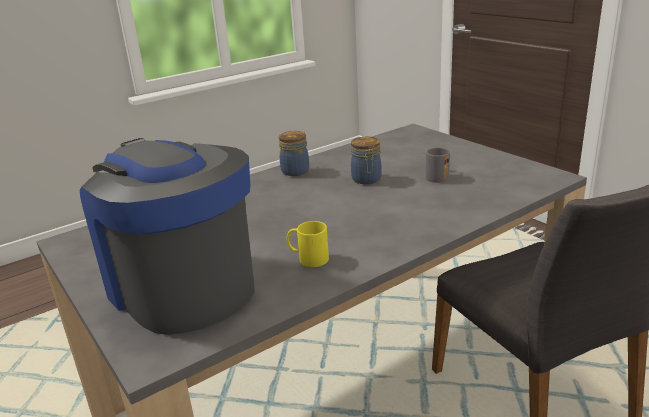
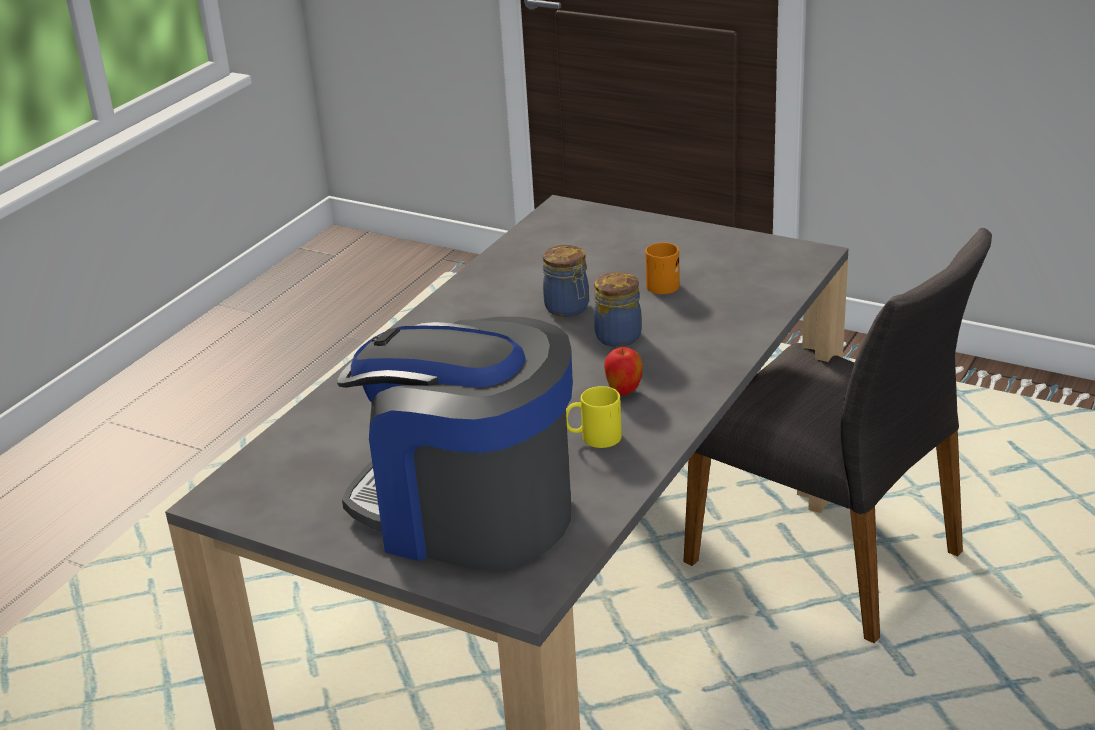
camera: 25 degrees left, 5 degrees up
jar [279,131,309,176] -> jar moved to [594,272,642,347]
grey mug [426,148,450,183] -> orange mug [645,242,680,294]
none -> apple [604,347,643,395]

